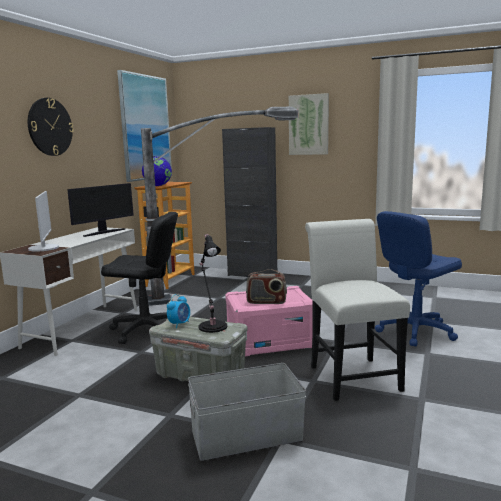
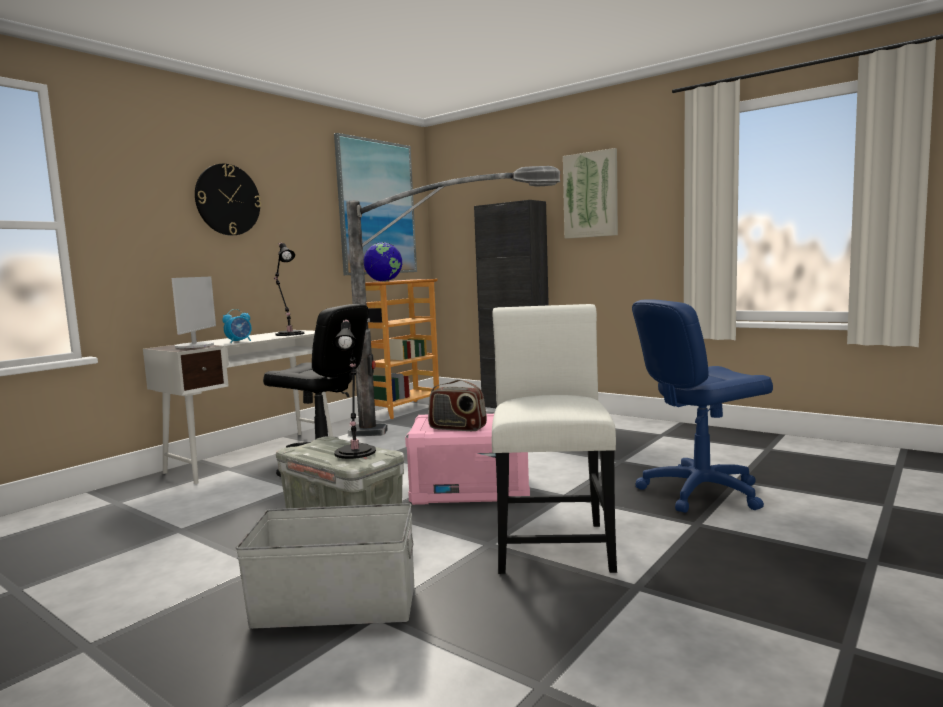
camera: 15 degrees right, 5 degrees down
monitor [67,183,134,237] -> black table lamp [273,243,304,336]
alarm clock [167,294,190,328] -> alarm clock moved to [222,309,252,343]

